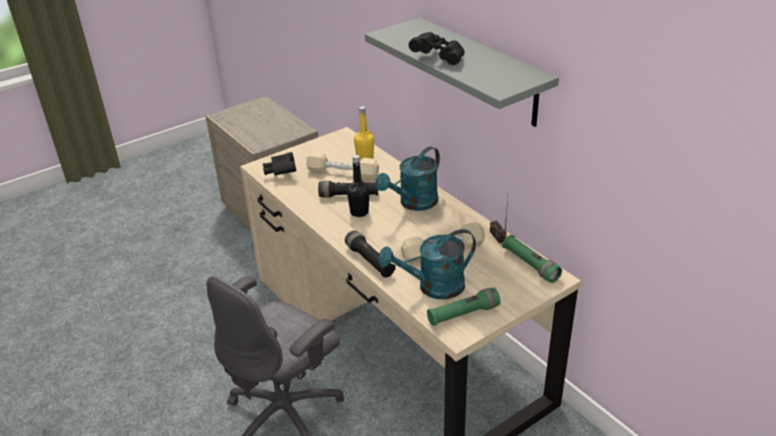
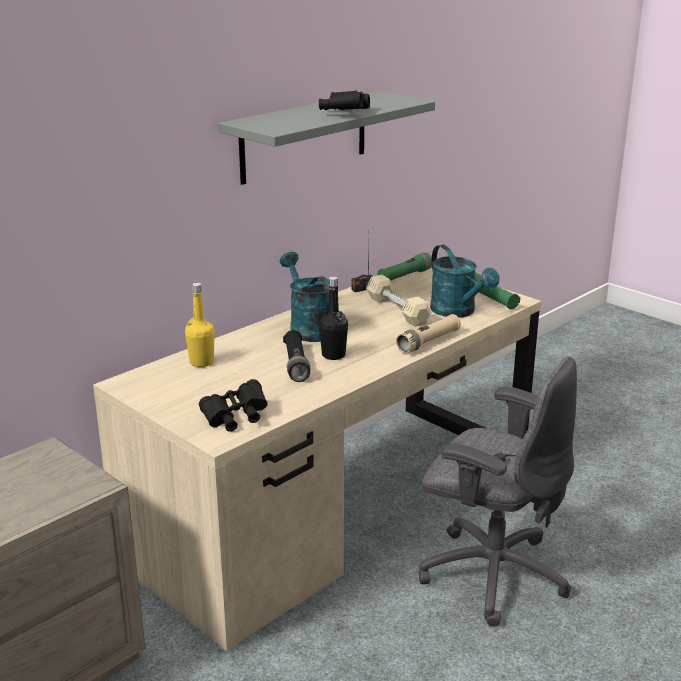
camera: 100 degrees left, 10 degrees down
beige dumbbell [306,151,379,181] -> none
black flashlight [345,231,396,278] -> beige flashlight [396,314,461,353]
turquoise watering can [375,146,440,211] -> turquoise watering can turned 150 degrees counterclockwise [280,252,329,342]

